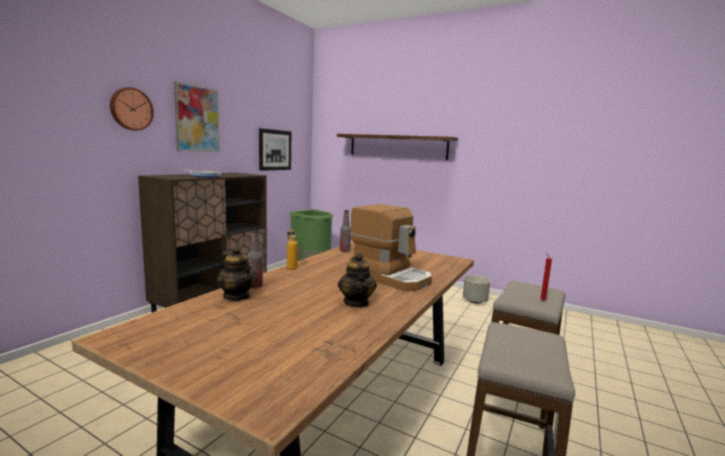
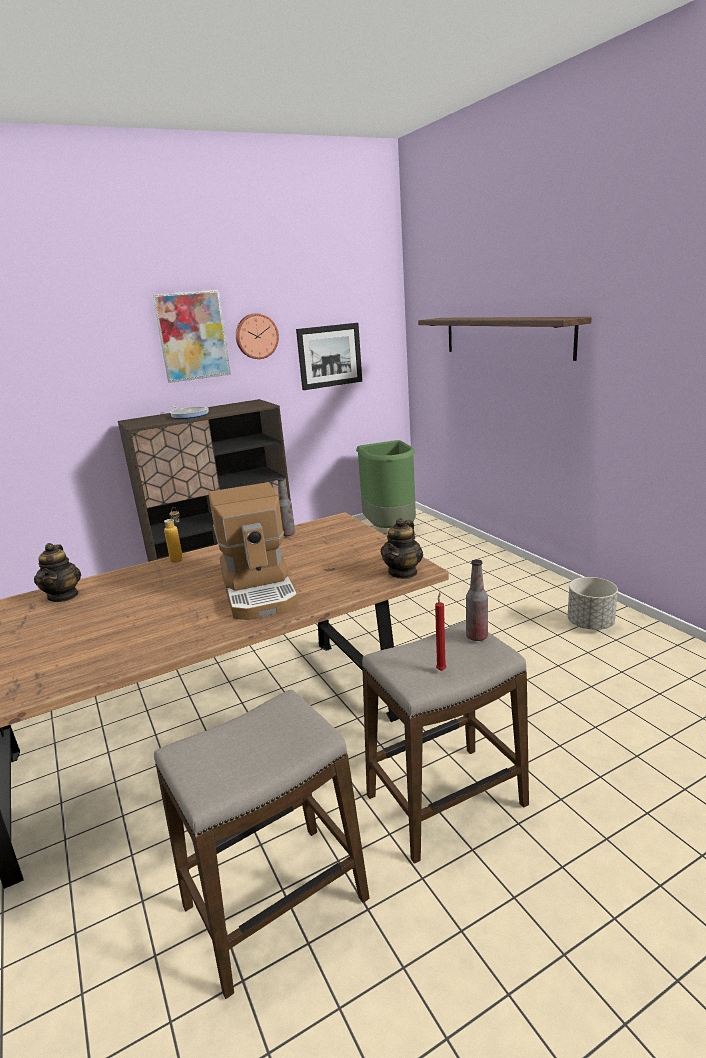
camera: 35 degrees right, 10 degrees up
wall clock [110,87,154,131] -> wall clock moved to [236,314,279,359]
bottle [247,230,263,288] -> bottle moved to [466,559,488,641]
teapot [338,253,377,308] -> teapot moved to [381,518,423,579]

